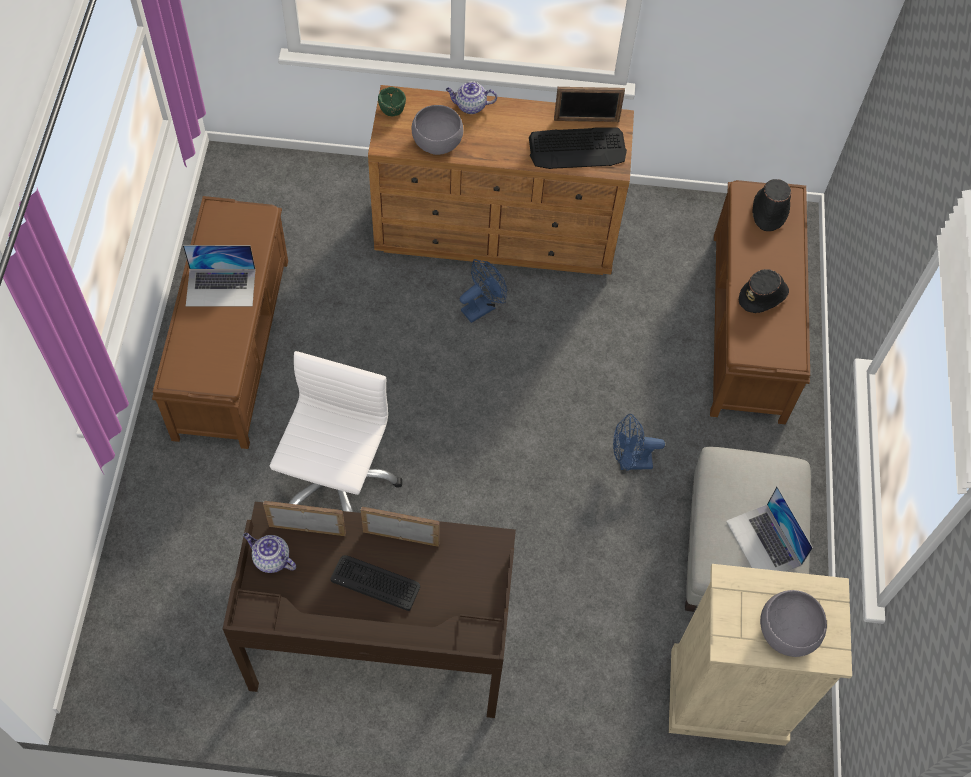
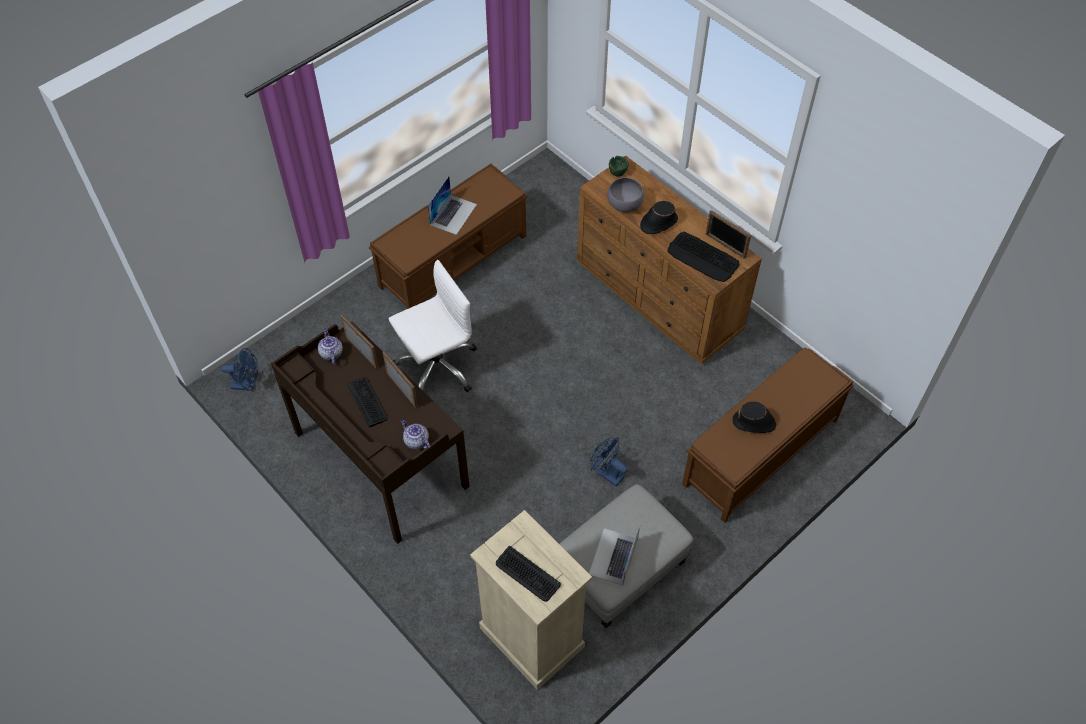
camera: 45 degrees right, 5 degrees down
laptop [183,245,256,306] -> laptop turned 105 degrees counterclockwise [428,176,477,235]
teapot [446,81,497,114] -> teapot moved to [400,419,431,450]
blue fan [460,259,507,323] -> blue fan moved to [221,348,258,391]
black hat [753,179,791,231] -> black hat moved to [640,201,678,234]
grey bowl [760,590,827,657] -> keyboard [496,546,561,602]

